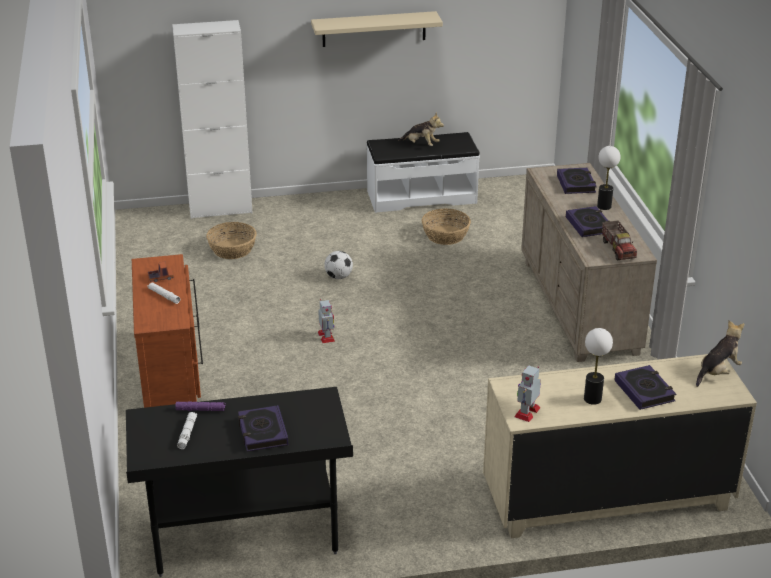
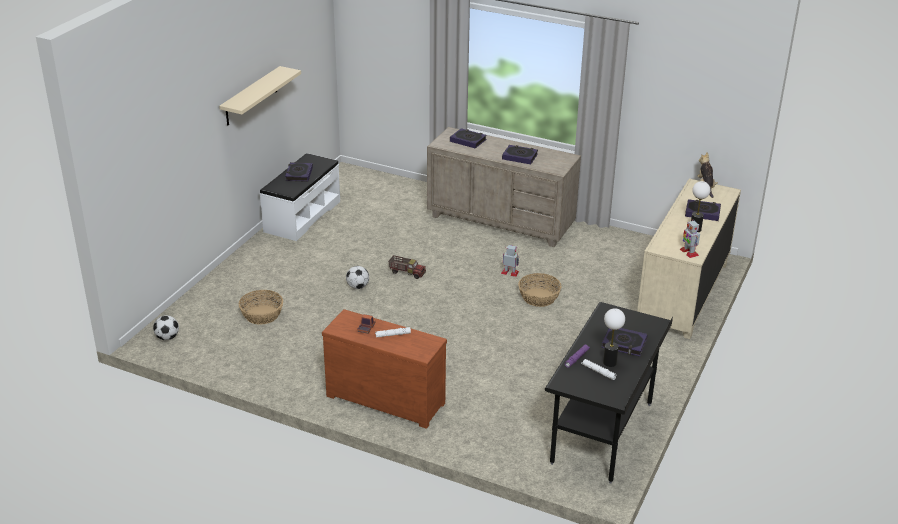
camera: 55 degrees left, 0 degrees up
white cabinet [172,20,252,219] -> none
toy robot [318,299,335,343] -> toy robot moved to [501,245,519,277]
plush toy [398,112,444,146] -> book [285,162,313,182]
basket [422,208,471,245] -> basket moved to [518,273,562,307]
table lamp [597,146,620,210] -> table lamp moved to [603,308,625,367]
toy truck [602,220,637,260] -> toy truck moved to [388,255,426,279]
none -> football [153,315,179,340]

